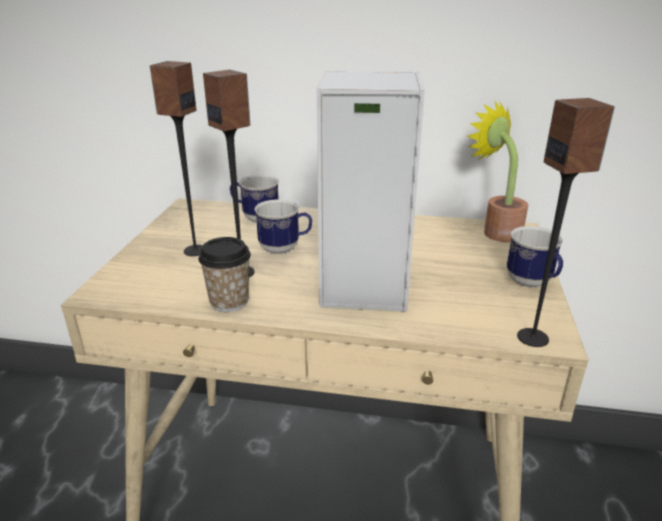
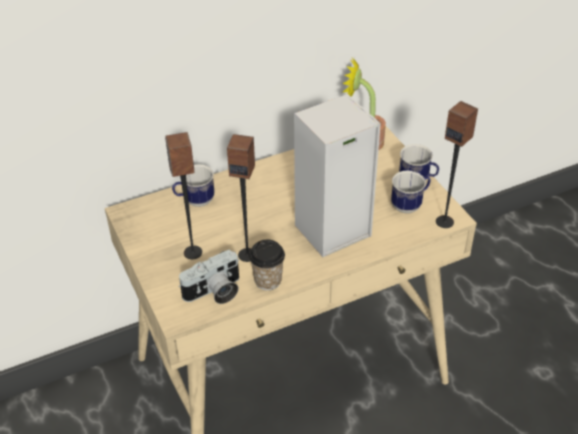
camera: 35 degrees left, 15 degrees up
mug [254,199,312,254] -> mug moved to [391,171,431,213]
none -> camera [178,250,239,304]

